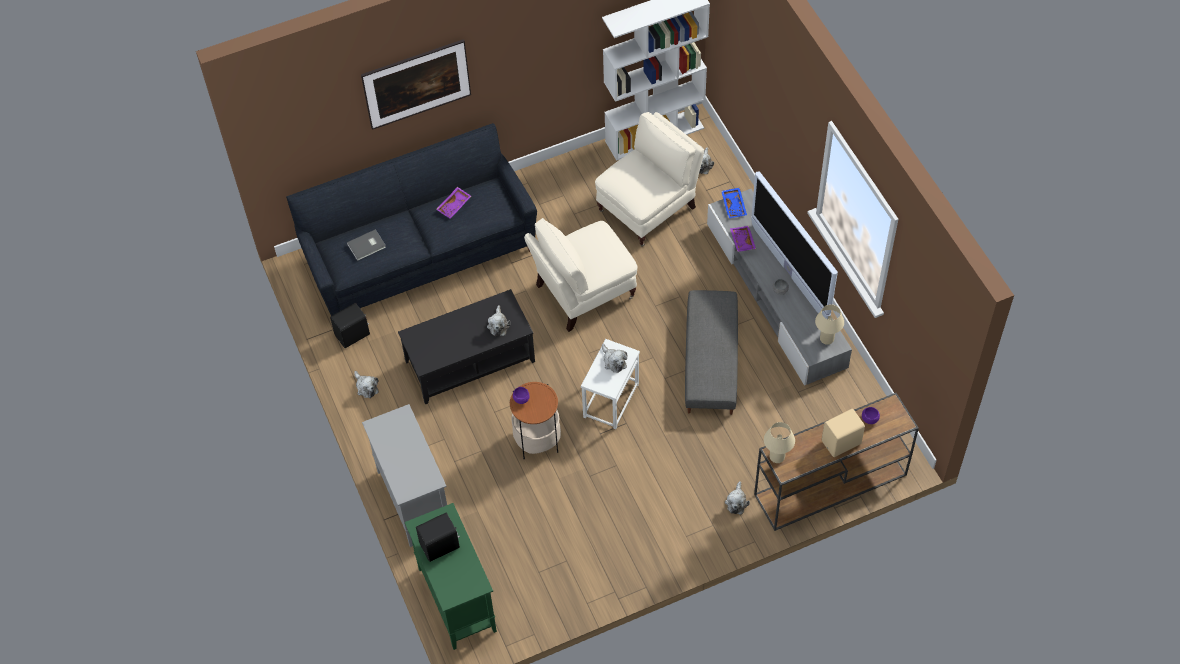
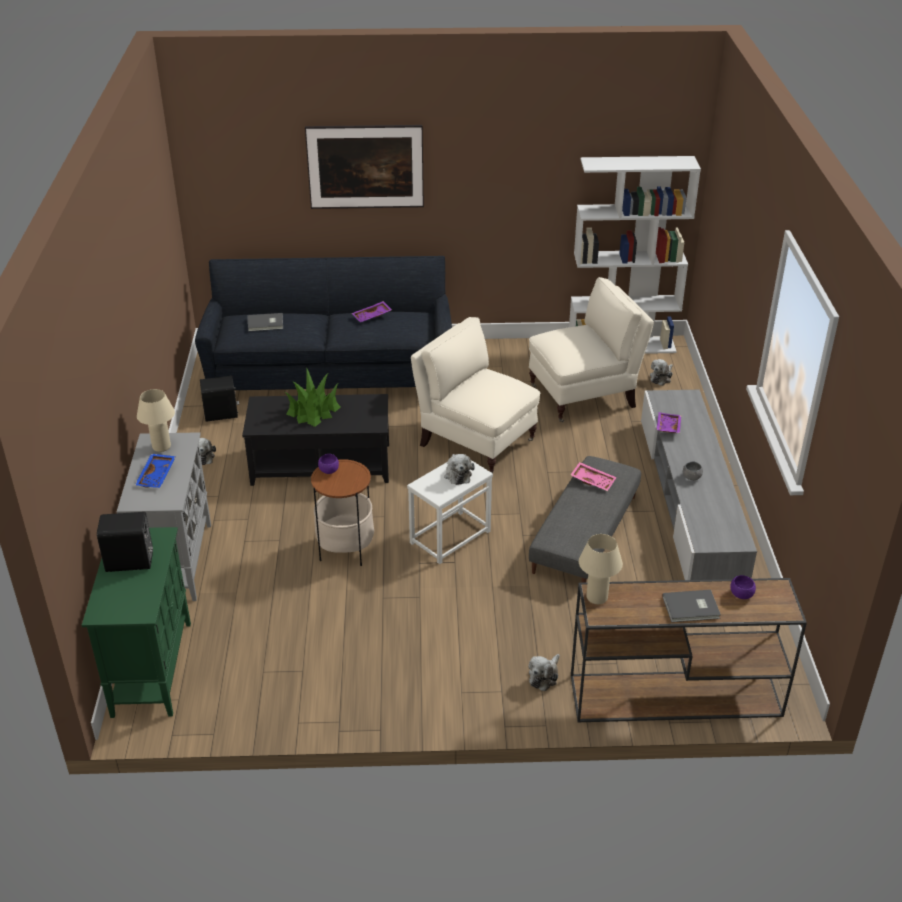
camera: 20 degrees right, 20 degrees down
plush toy [487,305,510,336] -> none
beige armchair [524,218,638,332] -> beige armchair turned 45 degrees clockwise [411,317,540,473]
blue tray [721,188,747,219] -> blue tray moved to [135,454,176,488]
television [751,171,838,319] -> none
beige table lamp [815,304,844,345] -> beige table lamp moved to [137,389,175,452]
beige speaker [822,409,865,457] -> grey book [662,590,721,622]
none -> potted plant [285,369,341,427]
none -> pink tray [571,462,617,491]

